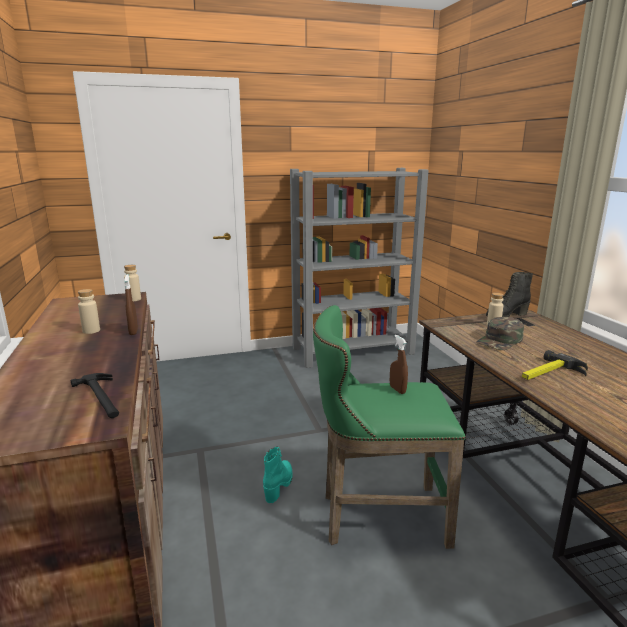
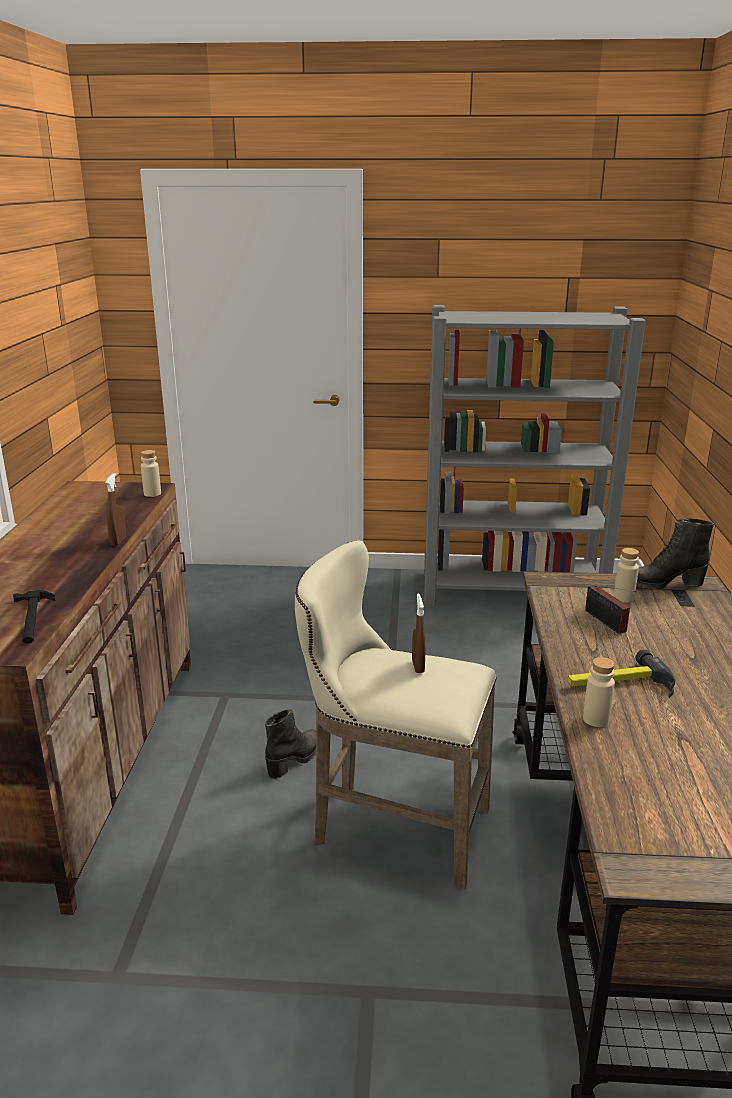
camera: 20 degrees right, 5 degrees up
beige bottle [78,289,100,334] -> beige bottle moved to [583,657,615,727]
turquoise boot [263,446,292,503] -> black boot [265,709,316,779]
green stool [313,305,466,549] -> beige stool [295,540,497,889]
green cap [476,317,524,350] -> radio [585,585,636,634]

